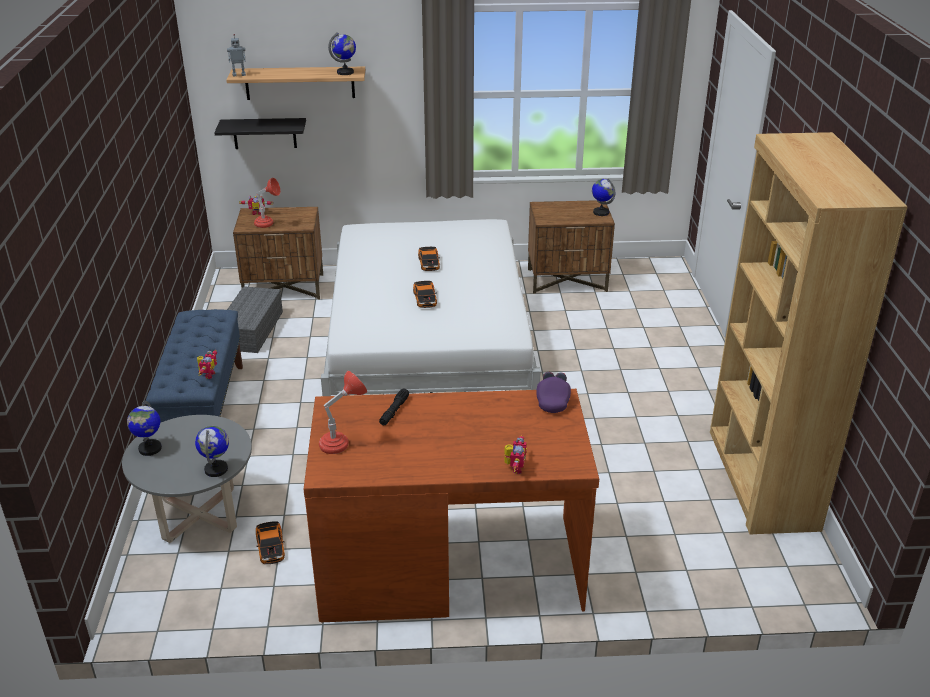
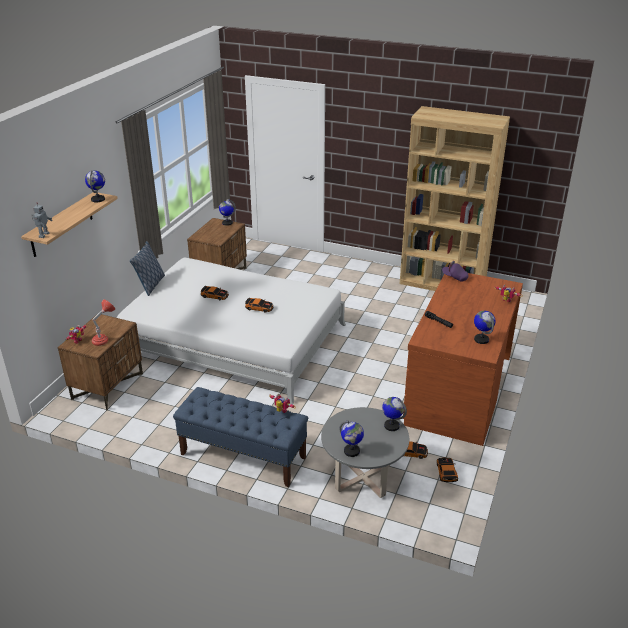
camera: 65 degrees left, 0 degrees up
black shelf [214,118,306,149] -> none
grey storage box [227,286,283,353] -> none
red table lamp [319,371,367,454] -> none
none -> pillow [129,241,165,296]
none -> toy car [437,457,458,482]
none -> globe [474,311,495,344]

